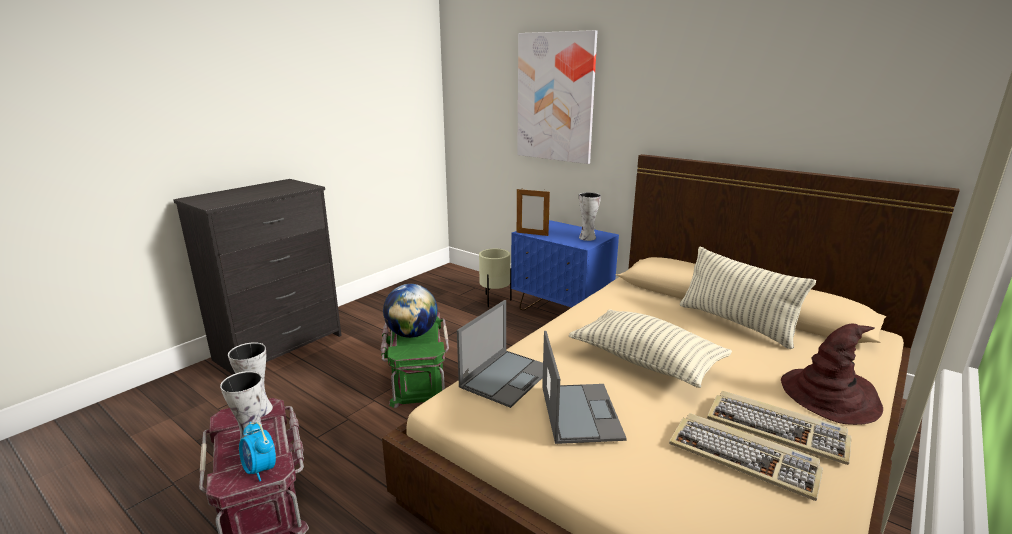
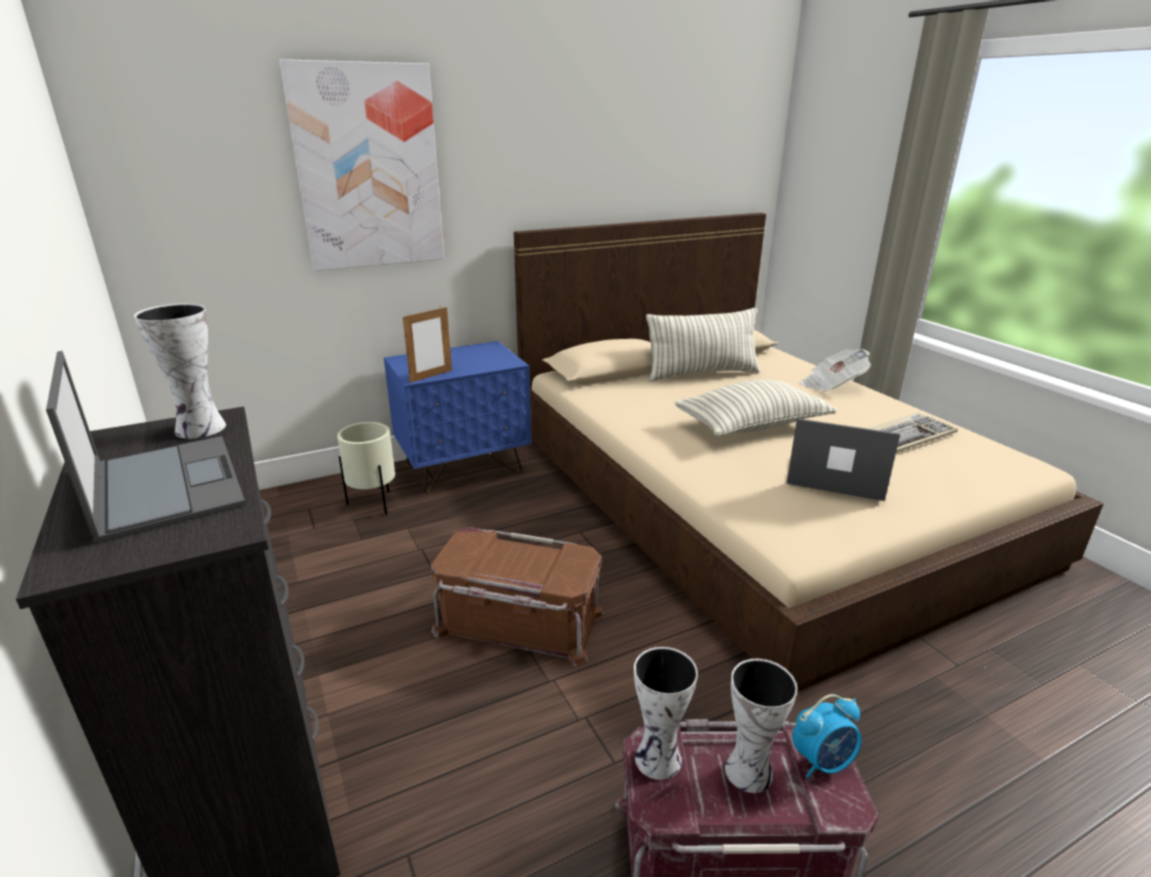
camera: 65 degrees left, 5 degrees up
green storage box [381,312,449,408] -> brown storage box [431,527,604,666]
globe [383,284,438,338] -> none
laptop [457,300,543,408] -> laptop moved to [46,351,246,543]
vase [579,192,601,241] -> vase moved to [134,303,226,439]
keyboard [707,391,851,465] -> none
brown hat [781,323,883,425] -> newspaper [800,349,871,392]

